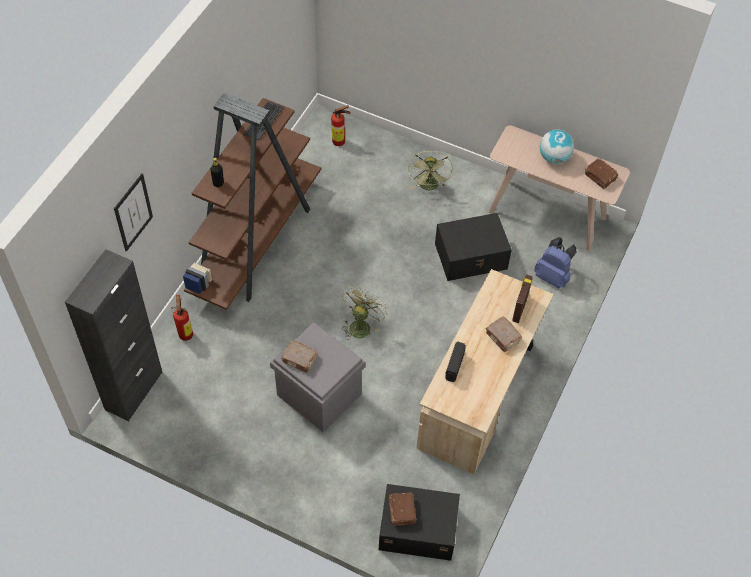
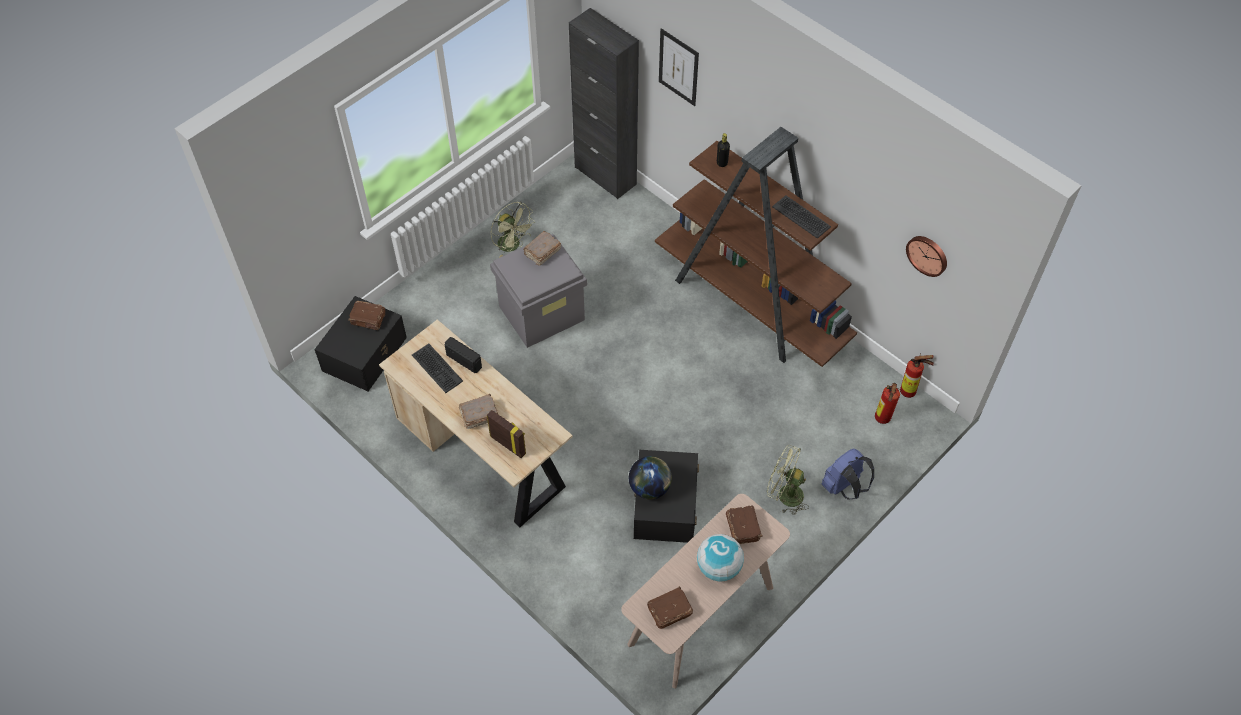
camera: 110 degrees right, 0 degrees up
fire extinguisher [173,295,193,341] -> fire extinguisher moved to [900,354,933,398]
green fan [342,286,388,338] -> green fan moved to [490,202,536,258]
blue backpack [534,237,577,288] -> blue backpack moved to [822,448,874,500]
none -> keyboard [412,343,463,393]
none -> globe [629,456,672,500]
none -> brown book [726,505,762,544]
none -> wall clock [906,236,947,277]

